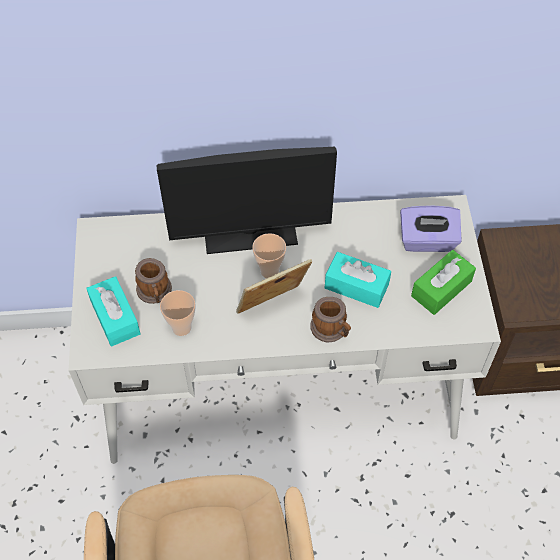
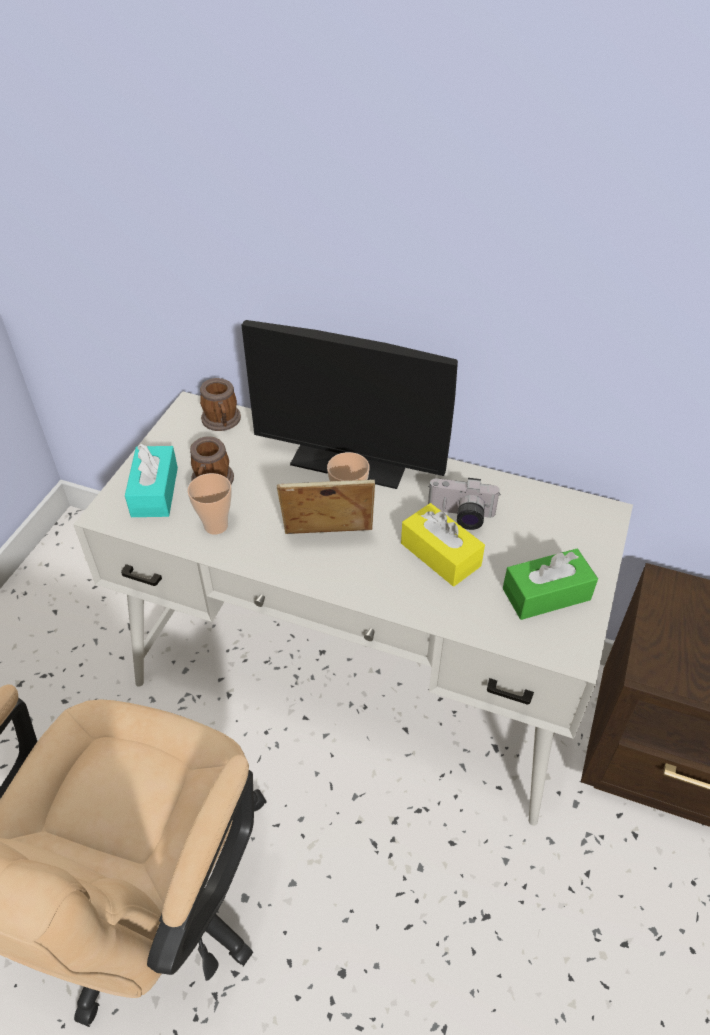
camera: 25 degrees right, 10 degrees down
mug [310,297,351,342] -> mug moved to [200,378,241,431]
turquoise tissue box [325,252,391,308] -> yellow tissue box [401,503,485,586]
purple tissue box [400,205,462,252] -> none
none -> camera [428,478,501,530]

